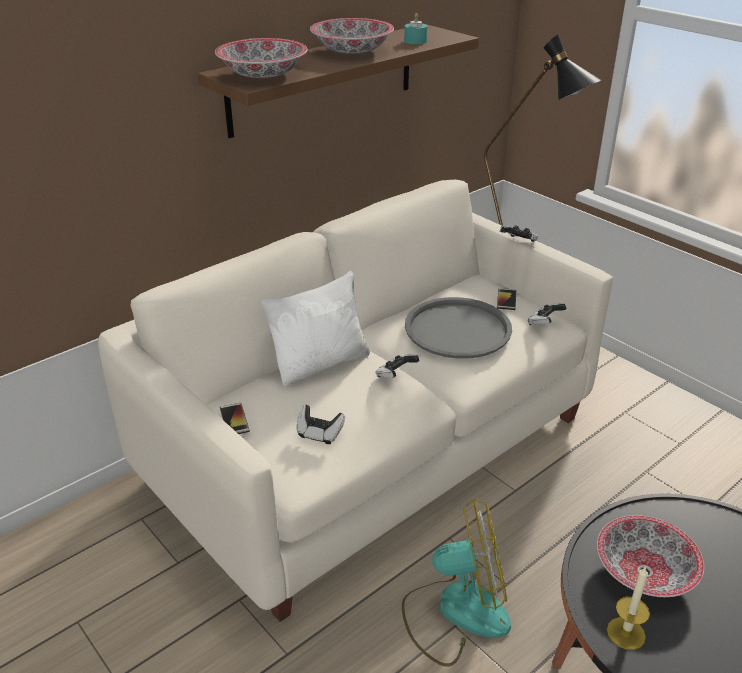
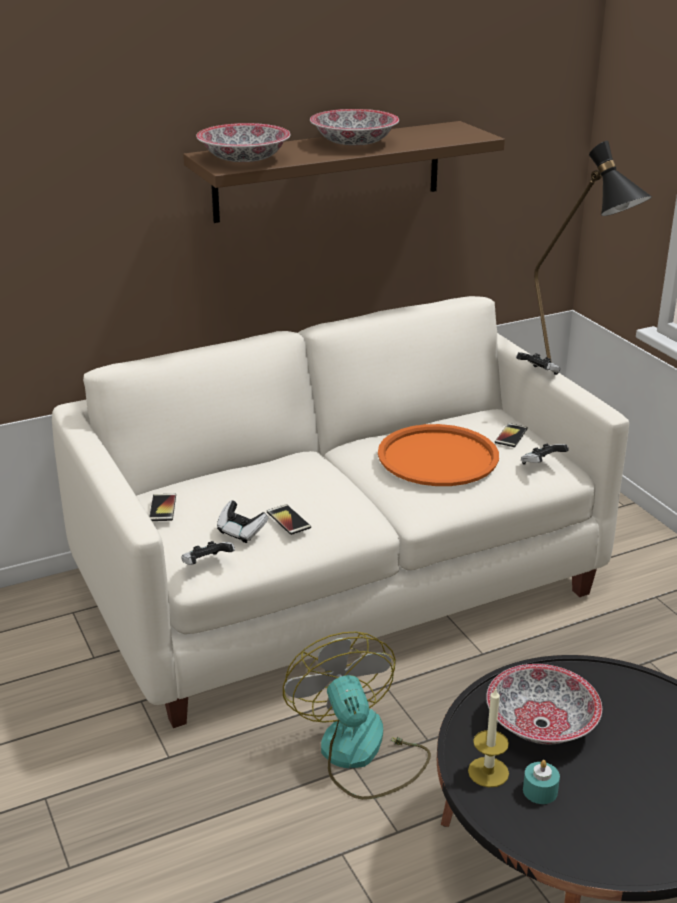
camera: 15 degrees right, 5 degrees down
white pillow [261,271,370,386] -> none
game controller [375,354,420,378] -> game controller moved to [181,541,235,565]
fan [402,499,511,666] -> fan turned 120 degrees counterclockwise [283,632,431,800]
turquoise candle [404,13,427,44] -> turquoise candle moved to [523,760,560,804]
grey tray [405,297,512,359] -> orange tray [378,424,499,486]
none -> phone [267,504,311,535]

